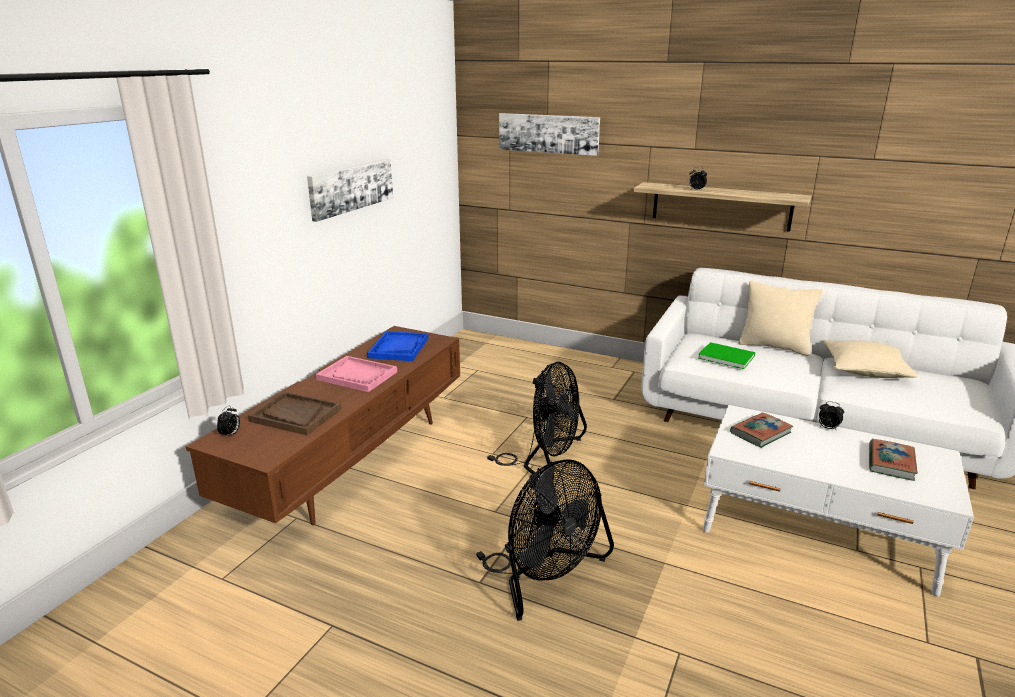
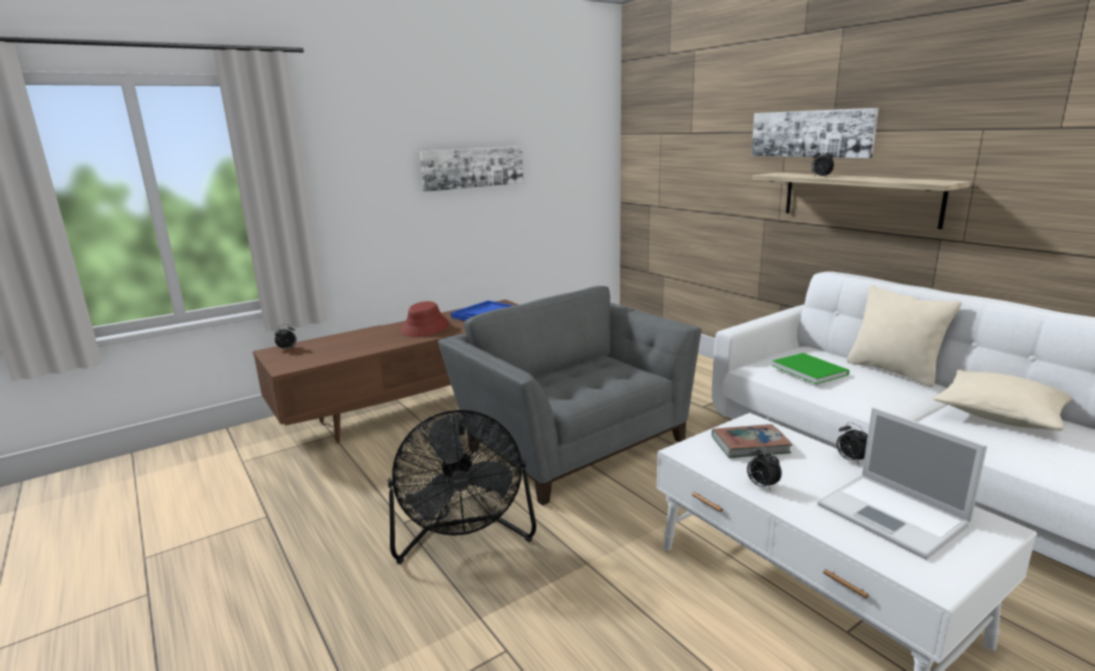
camera: 30 degrees right, 5 degrees down
brown tray [248,391,341,435] -> none
pink tray [316,356,397,392] -> red hat [401,301,449,337]
black fan [487,362,587,479] -> grey armchair [438,286,701,506]
picture [499,113,600,156] -> picture moved to [751,108,879,158]
book [869,439,918,481] -> laptop [818,407,987,560]
none -> alarm clock [747,446,782,491]

